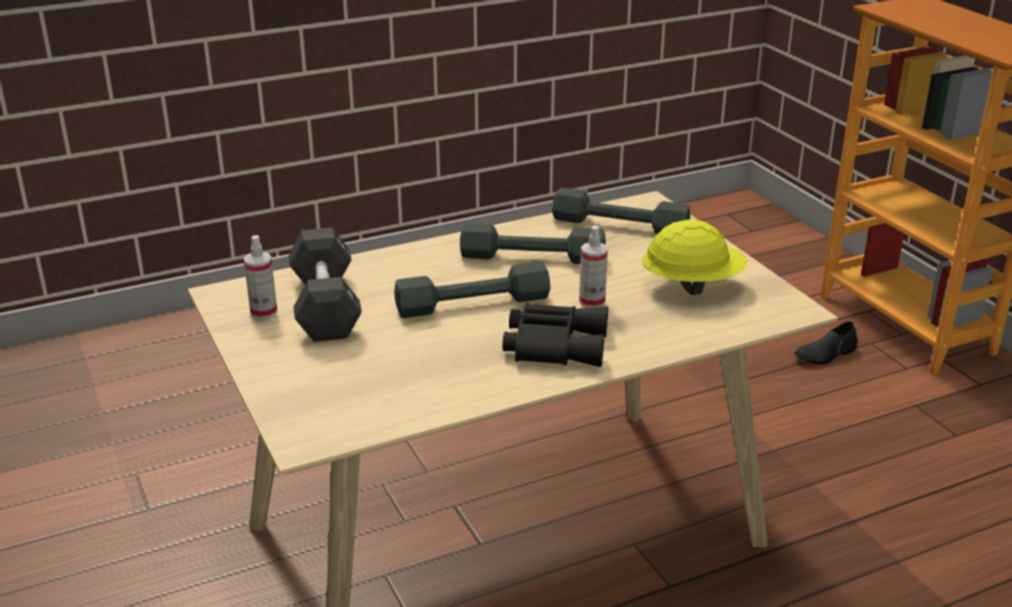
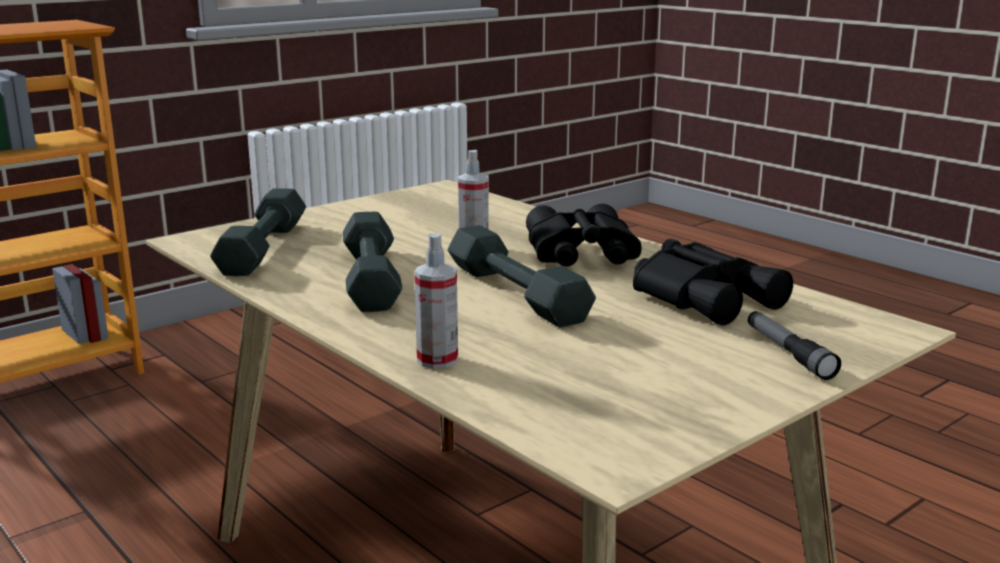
camera: 105 degrees left, 10 degrees down
spray bottle [244,235,277,319] -> spray bottle moved to [414,233,458,369]
black dumbbell [288,228,362,342] -> none
yellow hard hat [642,220,748,295] -> none
black shoe [794,321,858,365] -> none
none -> black binoculars [633,239,793,325]
none -> flashlight [748,311,841,380]

